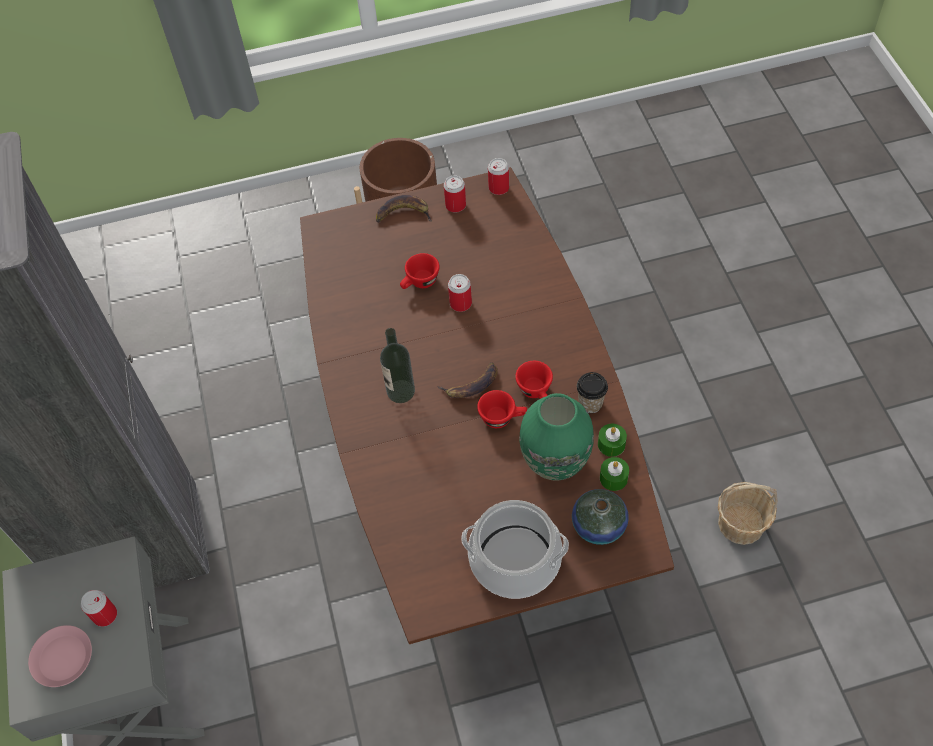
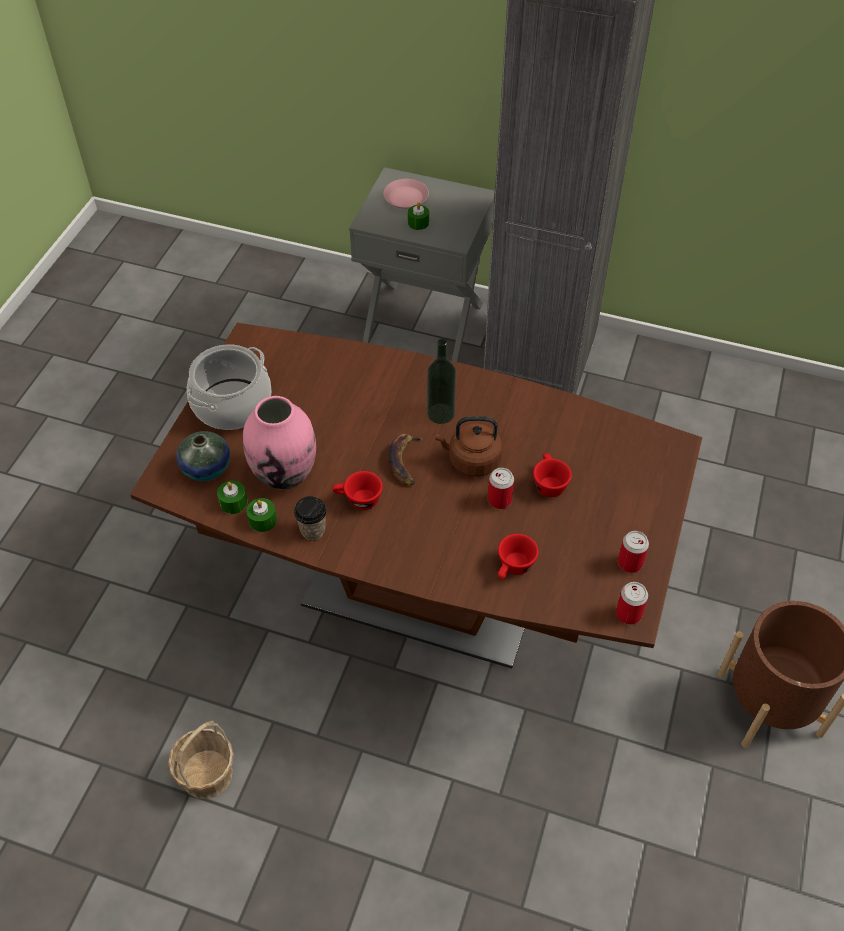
camera: 120 degrees right, 5 degrees down
can [81,590,117,627] -> green candle [408,202,429,230]
banana [376,195,432,222] -> none
red cup [477,390,527,428] -> red cup moved to [498,534,539,580]
green vase [519,393,594,481] -> pink vase [243,396,316,490]
none -> brown kettle [435,416,503,477]

